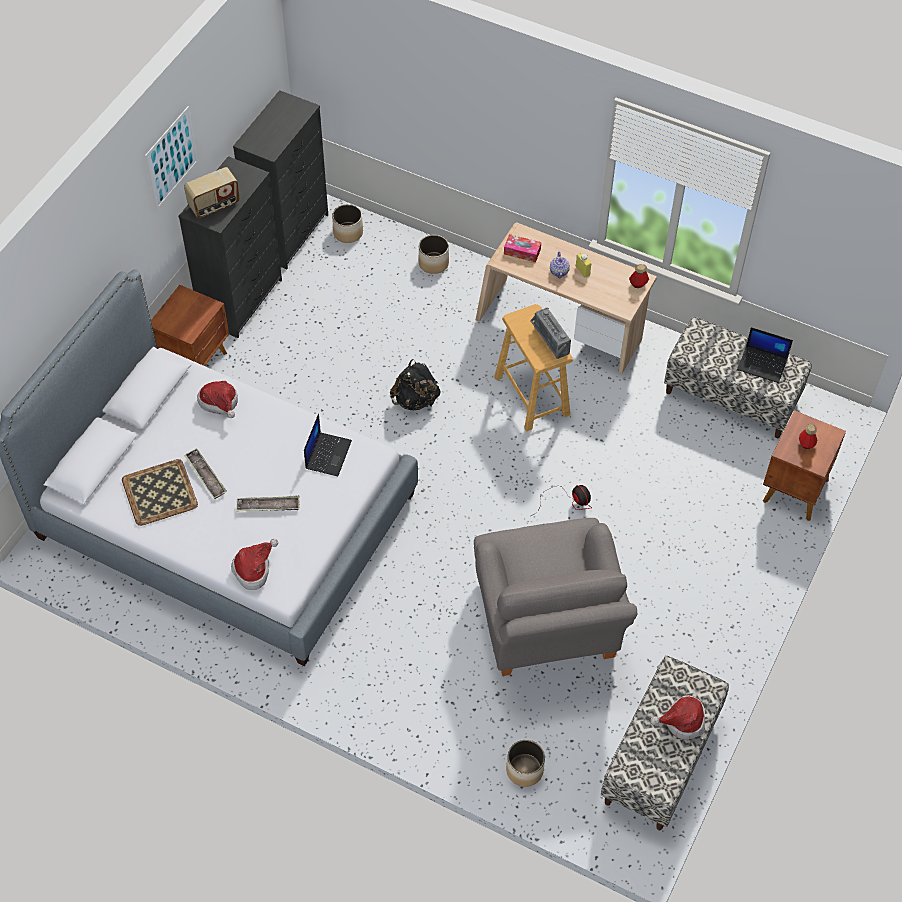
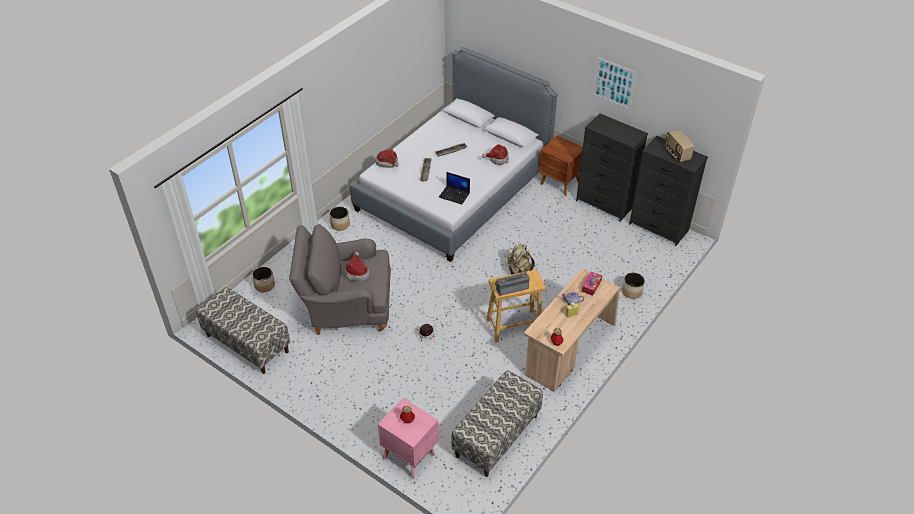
camera: 100 degrees right, 10 degrees down
tray [122,459,198,526] -> none
radio [184,167,240,218] -> radio moved to [665,129,694,162]
planter [332,204,363,243] -> planter moved to [329,207,350,231]
black backpack [390,359,441,410] -> beige backpack [507,244,535,274]
hat [650,695,705,740] -> hat moved to [345,252,370,282]
laptop [737,327,793,383] -> none
brown nightstand [763,410,846,521] -> pink nightstand [378,398,439,479]

